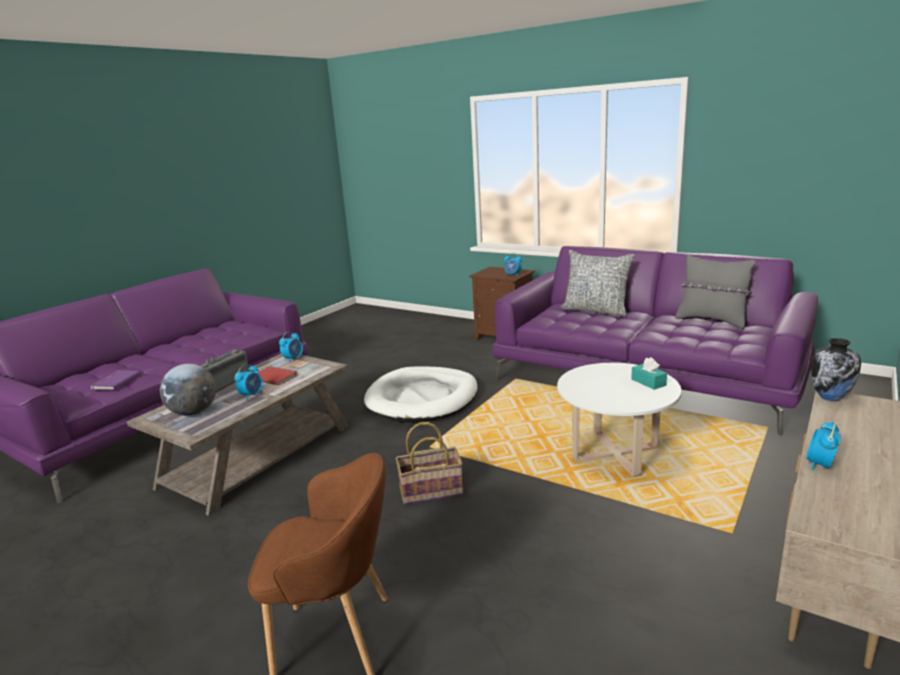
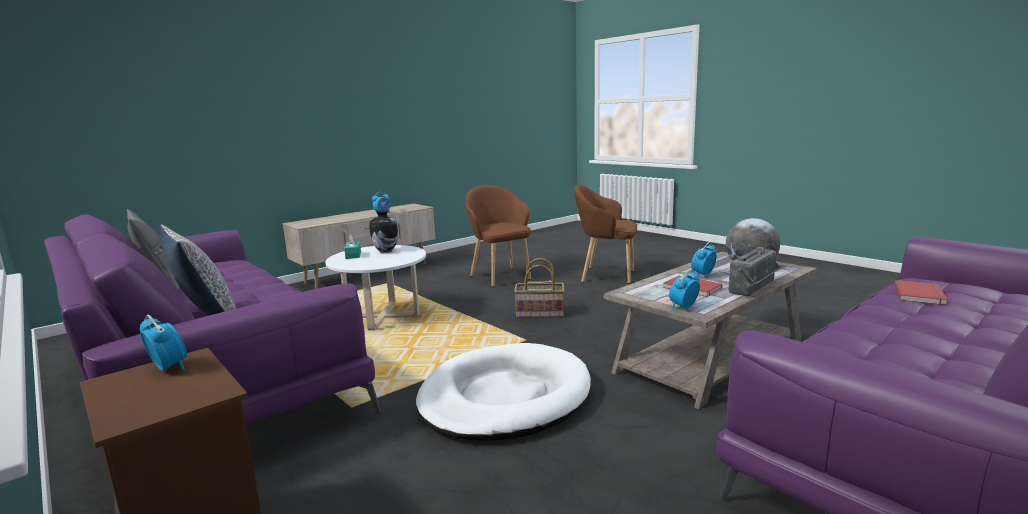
camera: 165 degrees left, 5 degrees down
purple book [90,370,141,390] -> red book [894,280,948,305]
vase [811,338,861,401] -> vase moved to [369,210,398,253]
none -> brown armchair [465,185,531,287]

